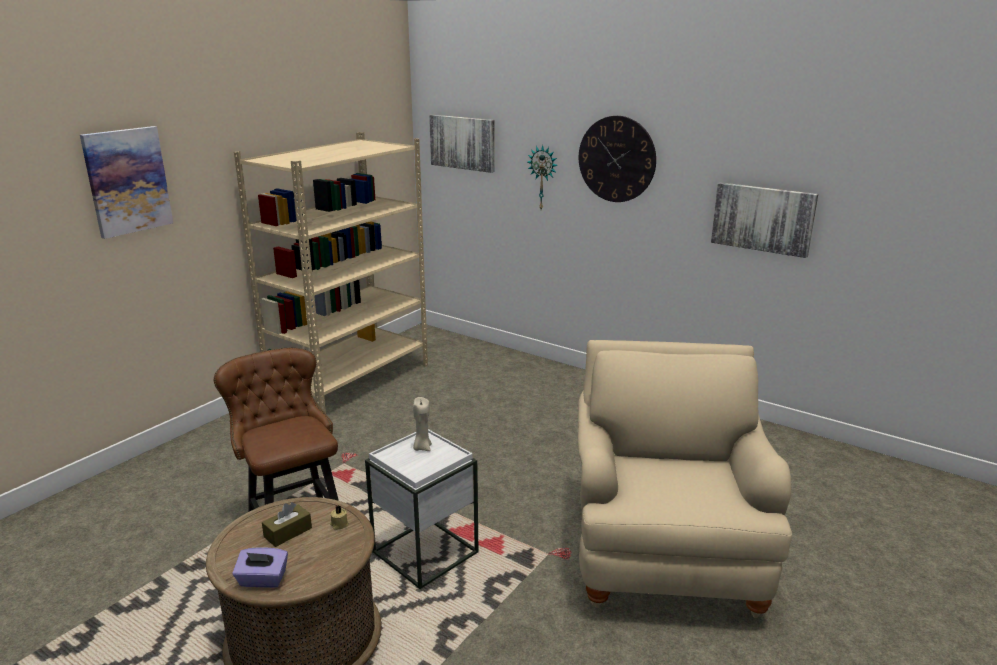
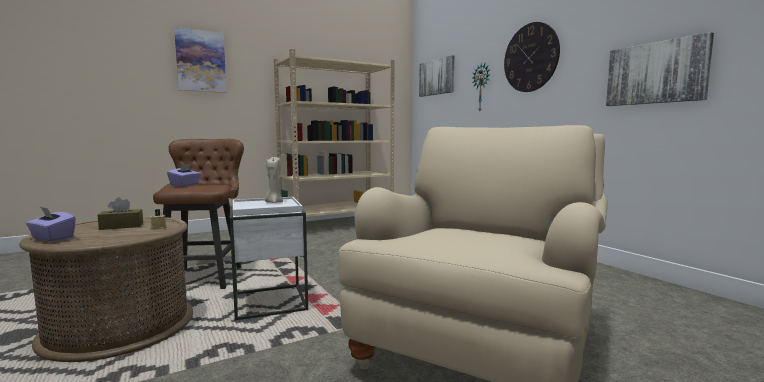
camera: 25 degrees right, 15 degrees down
none -> purple tissue box [167,164,201,187]

